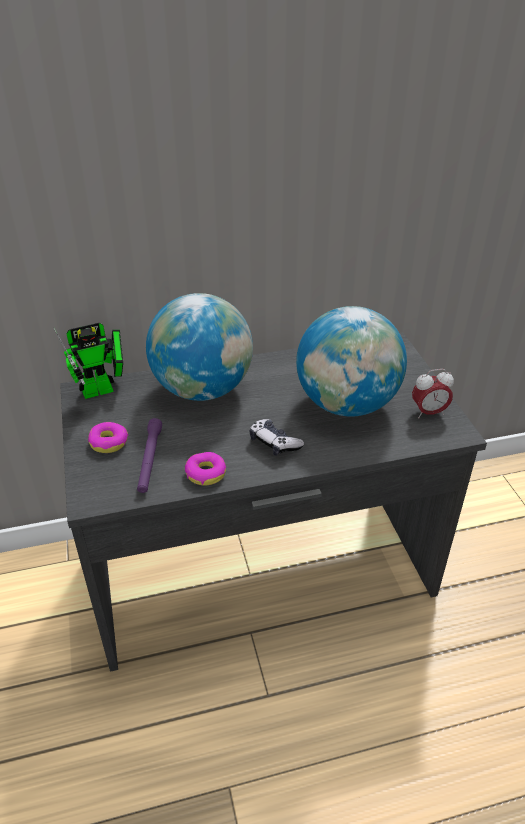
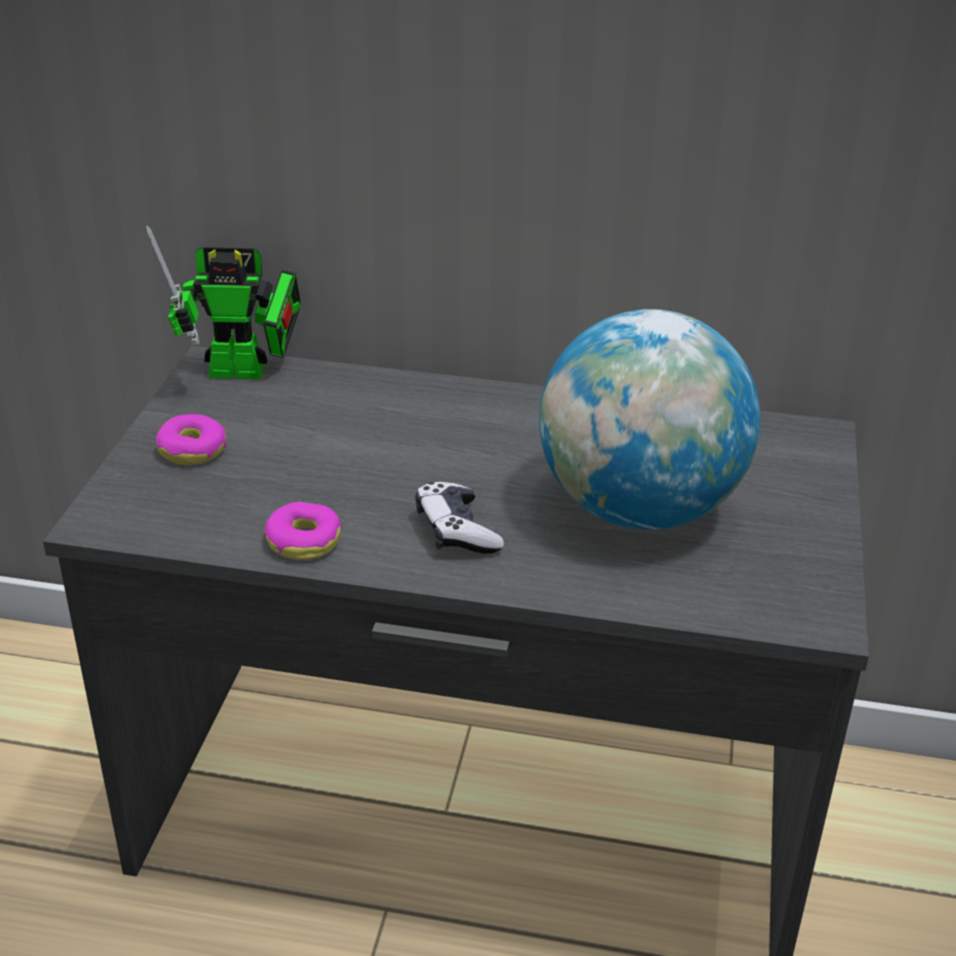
camera: 25 degrees right, 5 degrees down
purple flashlight [137,418,162,493] -> none
globe [146,293,253,401] -> none
alarm clock [412,369,454,418] -> none

